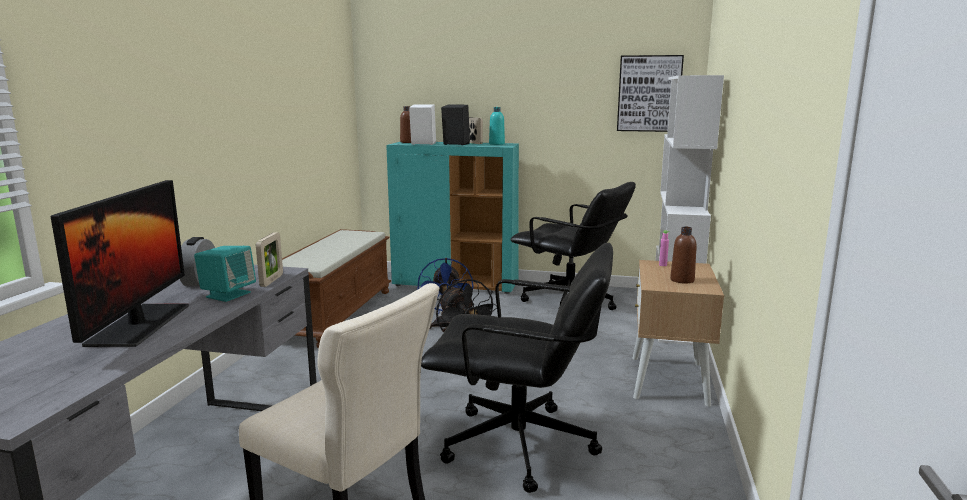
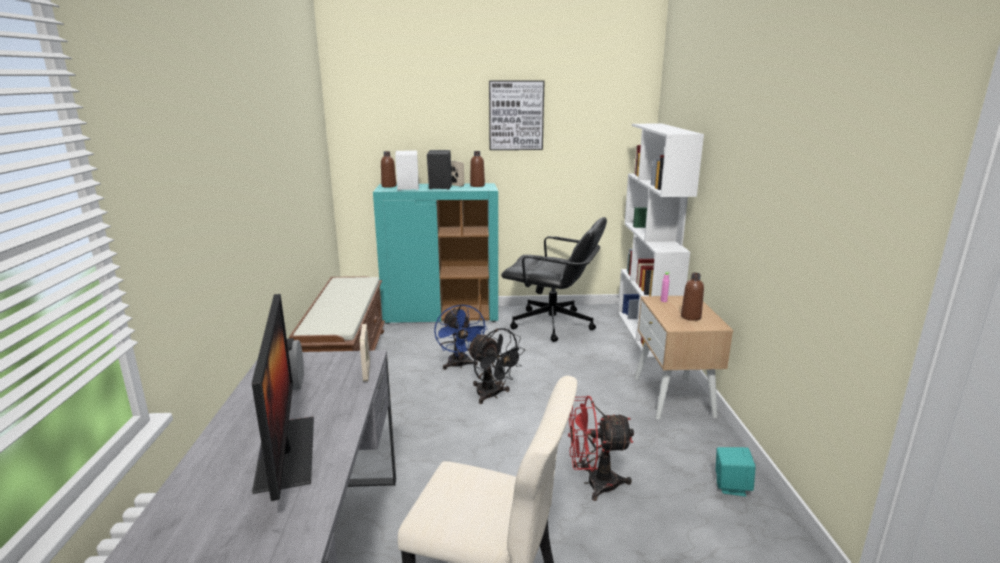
camera: 15 degrees left, 5 degrees up
turquoise speaker [194,246,256,302] -> turquoise speaker moved to [716,447,756,497]
black office chair [421,242,613,493] -> red fan [568,396,634,501]
turquoise bottle [489,107,505,145] -> brown bottle [470,151,485,187]
picture [617,55,684,132] -> picture moved to [489,81,545,150]

